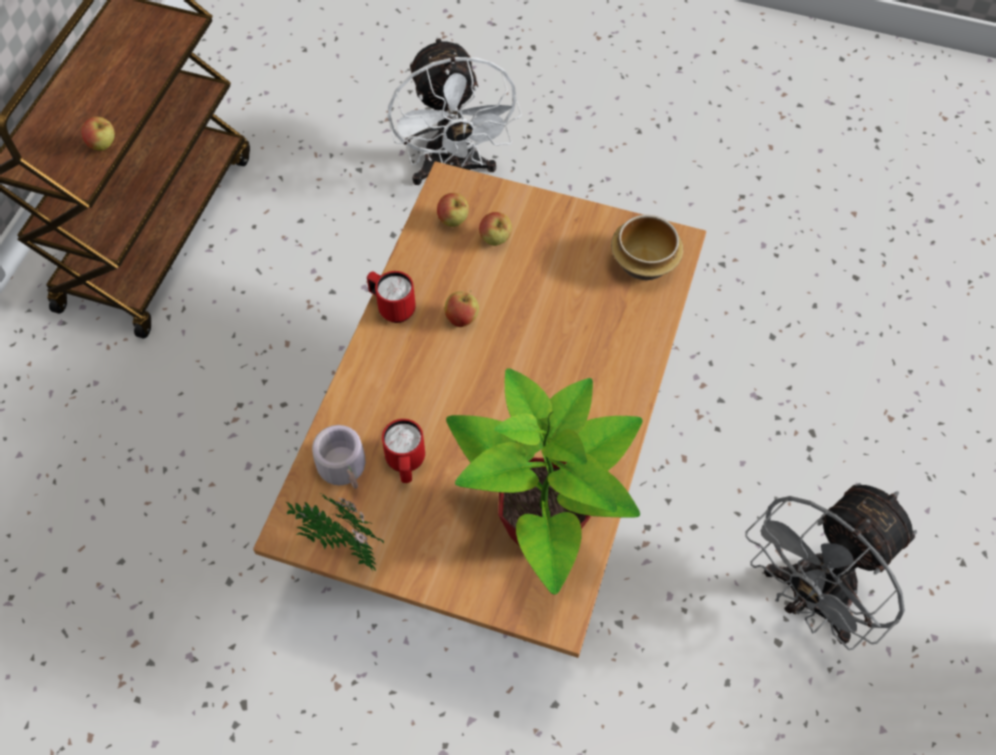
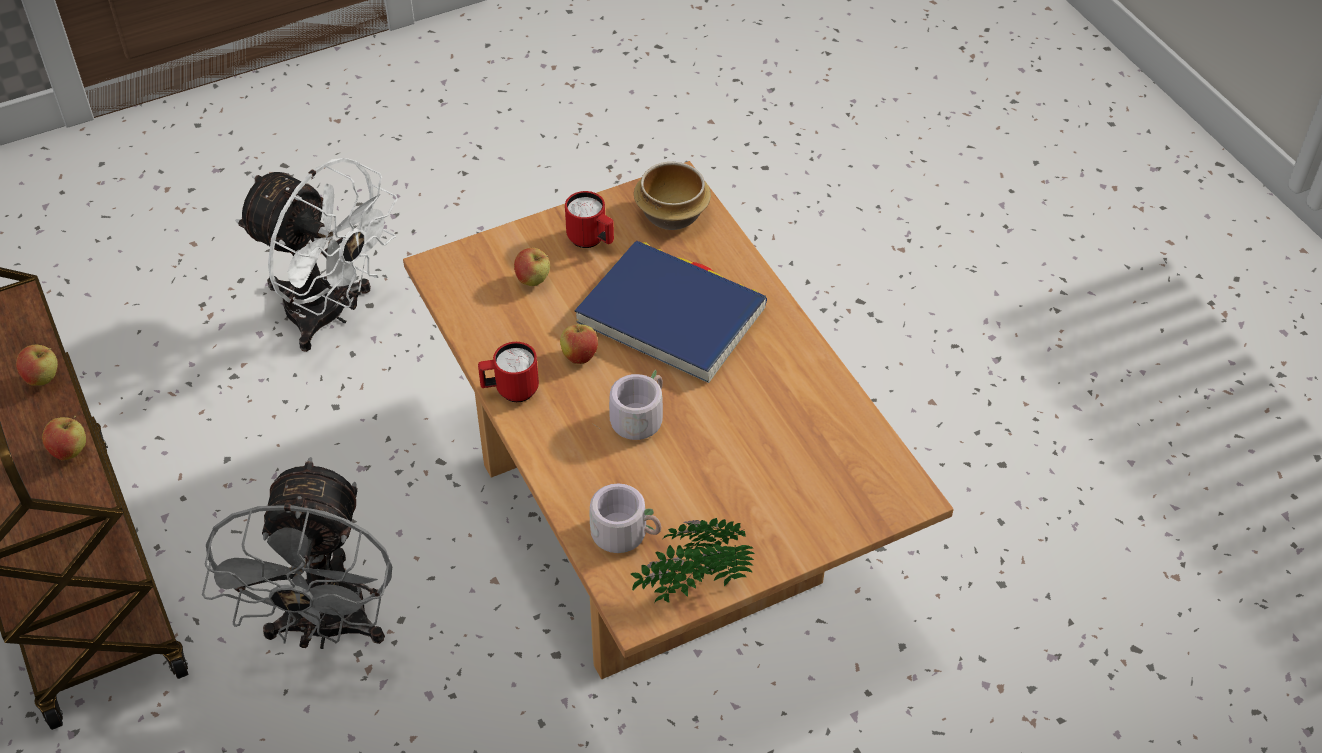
camera: 45 degrees left, 10 degrees down
red mug [382,419,425,483] -> red mug moved to [565,191,614,248]
apple [437,193,469,227] -> apple moved to [16,345,58,386]
potted plant [446,368,643,595] -> none
grey fan [745,483,917,650] -> grey fan moved to [202,457,392,649]
none -> blue book [574,240,767,383]
none -> grey mug [595,369,663,440]

